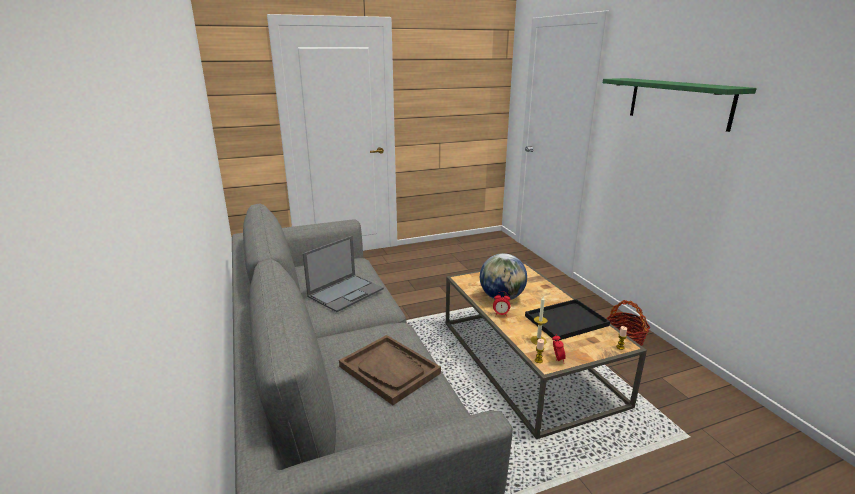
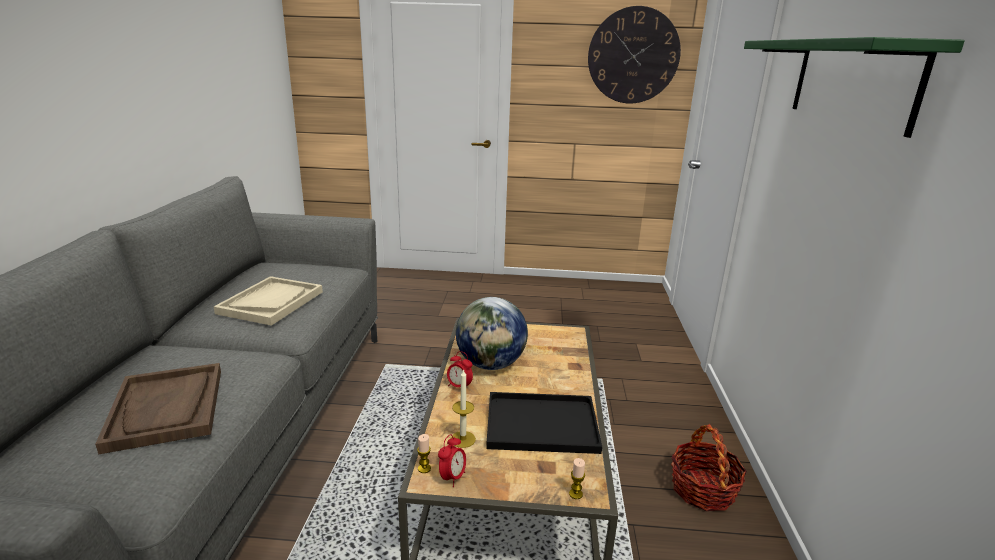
camera: 25 degrees right, 0 degrees up
laptop [303,236,384,312] -> beige tray [214,276,323,326]
none -> wall clock [588,6,681,104]

